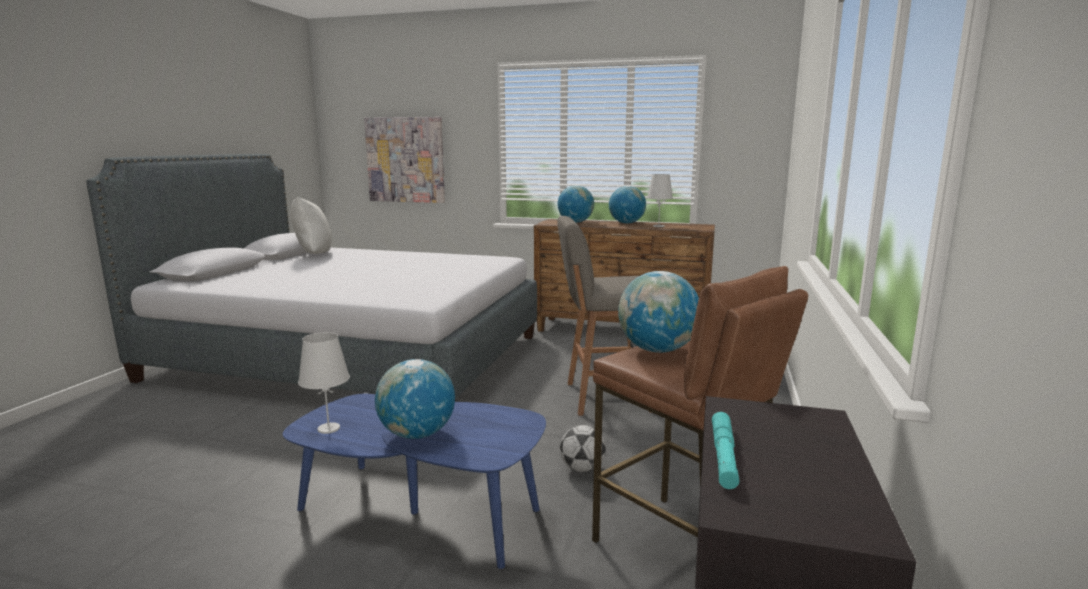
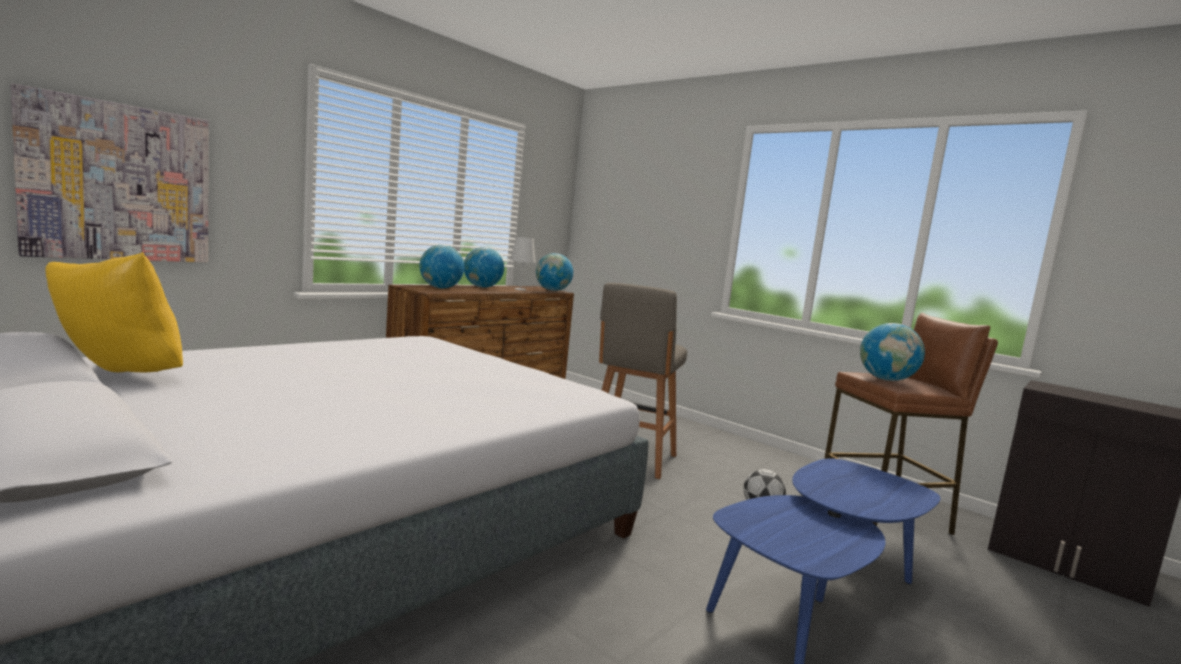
camera: 65 degrees left, 5 degrees down
white pillow [290,197,332,254] -> yellow pillow [45,252,183,373]
white table lamp [298,332,350,434] -> none
globe [375,359,455,439] -> globe moved to [536,253,573,291]
turquoise flashlight [712,412,739,489] -> none

